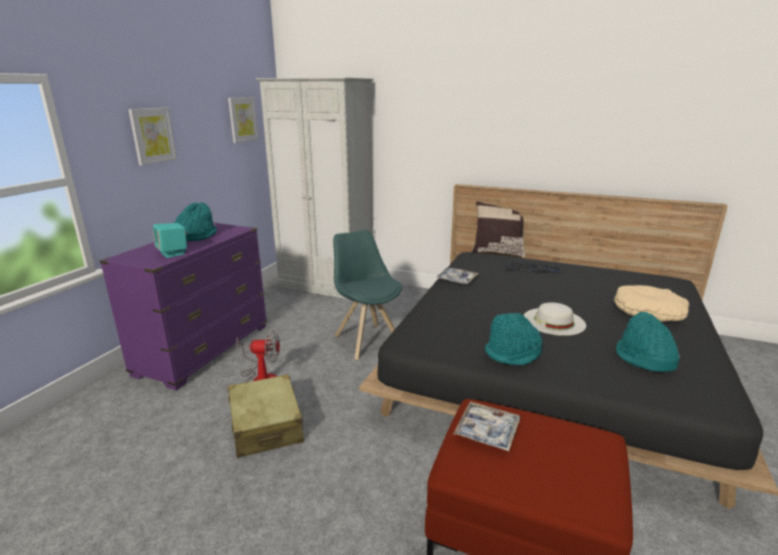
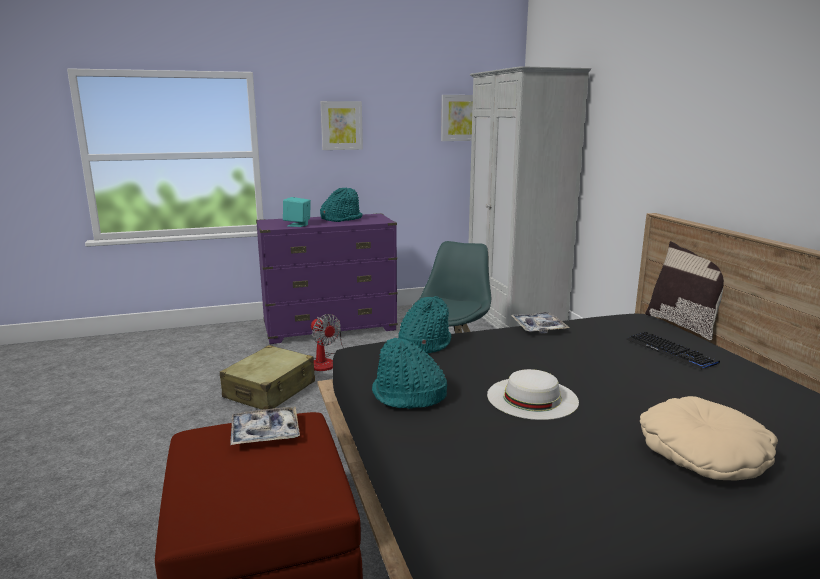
camera: 50 degrees right, 5 degrees down
turquoise hat [616,312,680,372] -> turquoise hat moved to [398,296,451,353]

